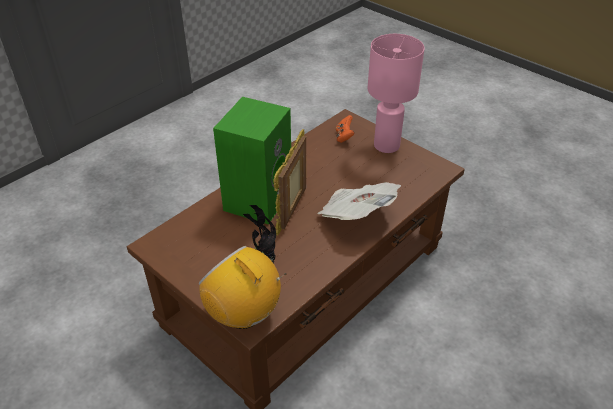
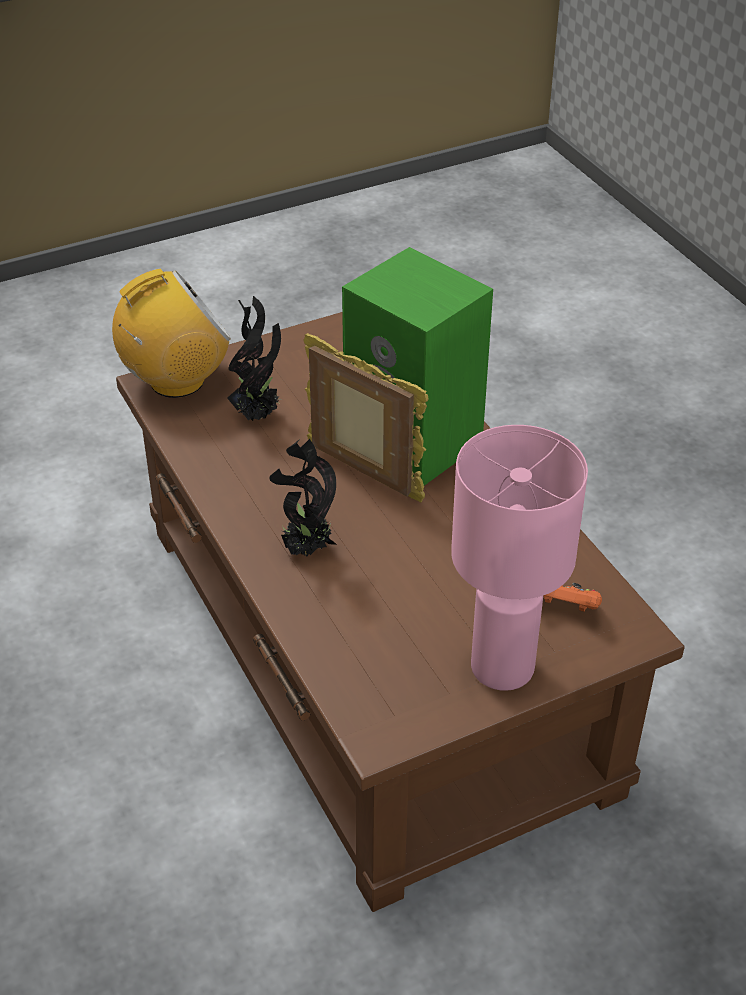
camera: 110 degrees right, 0 degrees up
newspaper [317,182,401,220] -> potted plant [269,439,337,556]

